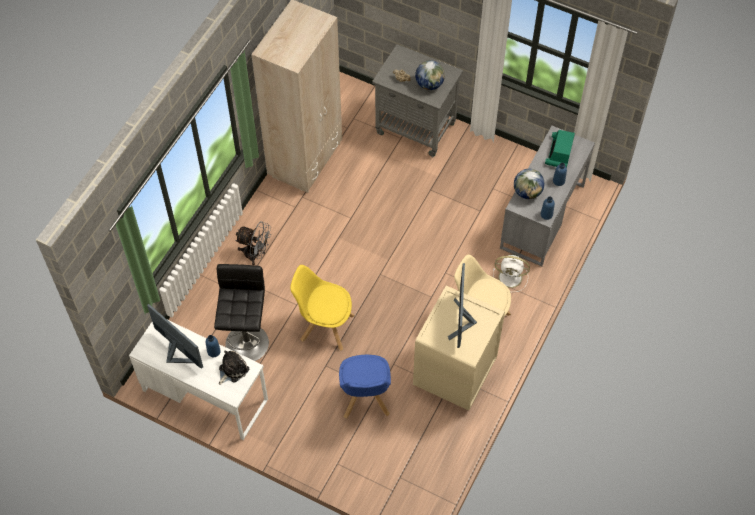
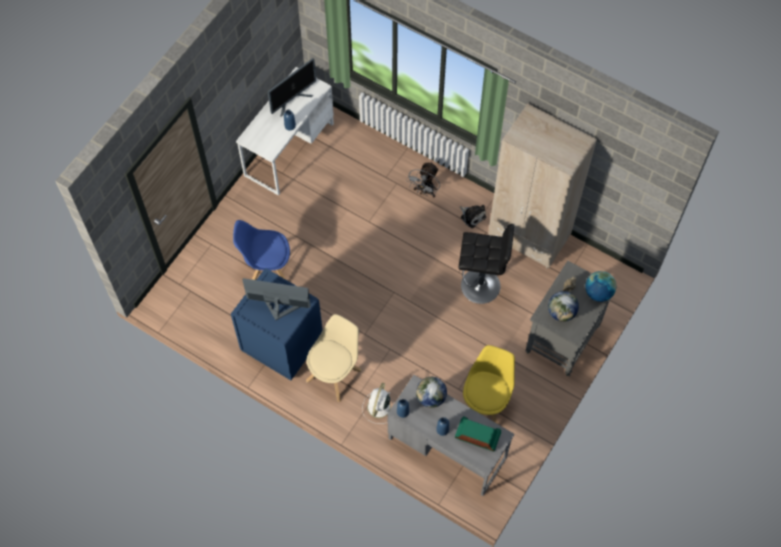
camera: 95 degrees right, 5 degrees up
black stool [214,264,269,361] -> black stool moved to [459,224,514,304]
plush toy [219,351,249,385] -> plush toy moved to [460,205,486,228]
yellow chair [290,265,355,351] -> yellow chair moved to [463,345,515,424]
beige dresser [413,286,505,410] -> blue dresser [231,268,323,380]
none -> globe [585,271,616,302]

